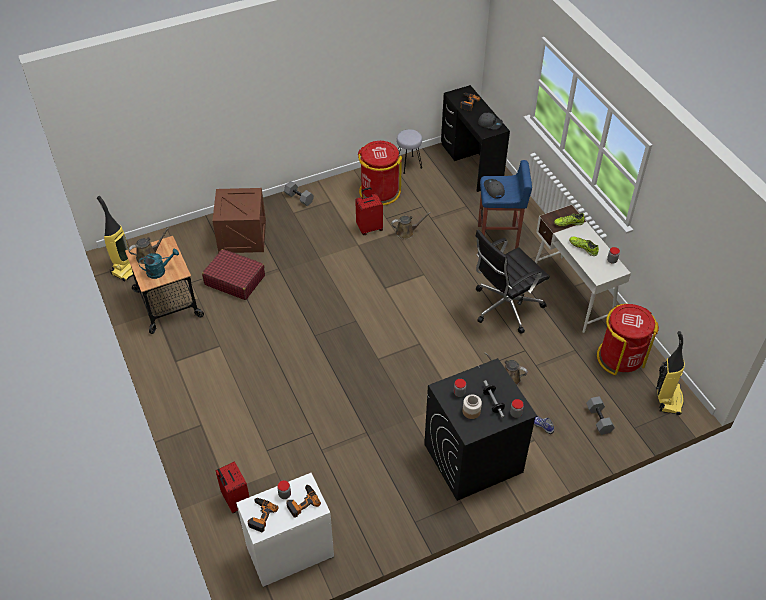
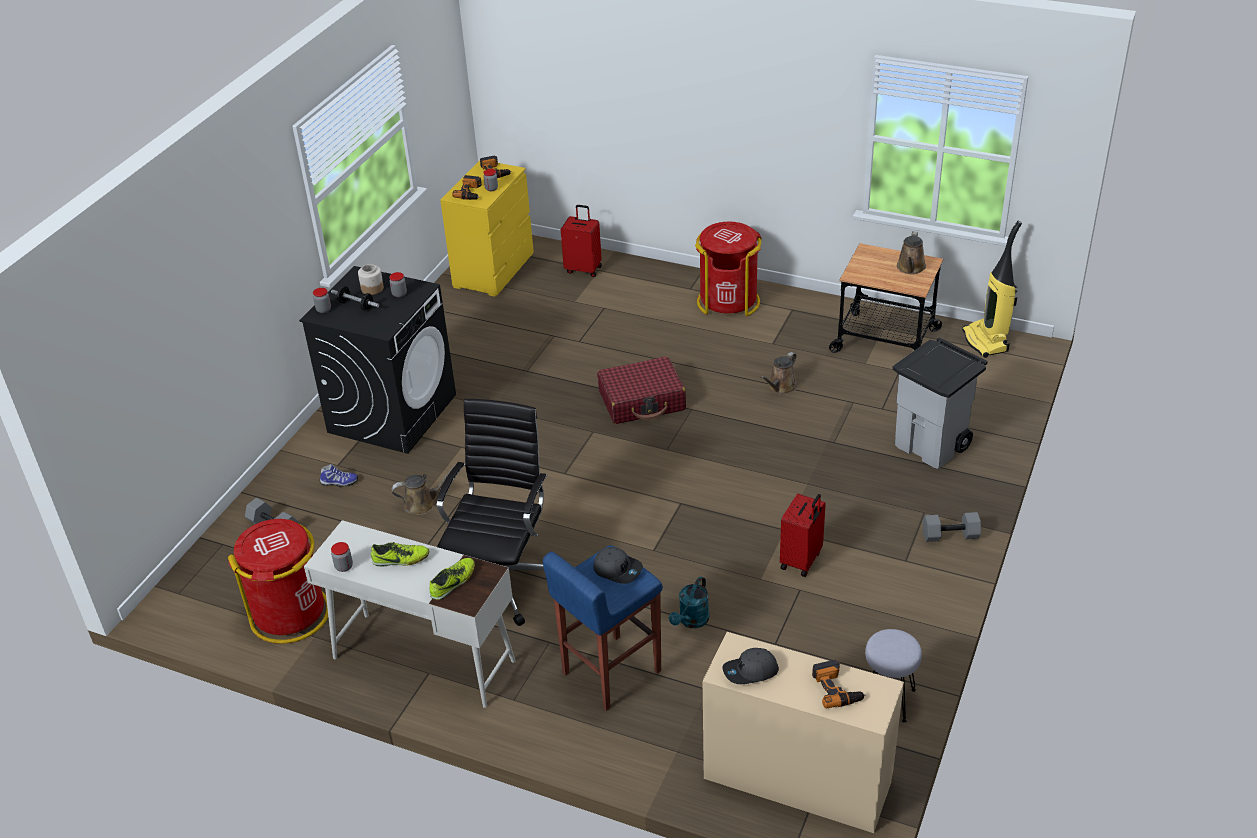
camera: 140 degrees right, 10 degrees down
turquoise watering can [138,249,179,279] -> turquoise watering can moved to [669,576,709,628]
red suitcase [202,249,265,300] -> red suitcase moved to [597,357,686,424]
crate [212,188,266,253] -> grey trash can [892,338,988,469]
white dresser [236,473,334,587] -> yellow dresser [440,160,534,297]
red trash can [358,141,402,205] -> red trash can moved to [695,222,762,316]
brown watering can [391,212,431,239] -> brown watering can moved to [760,352,798,394]
black desk [441,85,510,192] -> beige desk [703,632,904,833]
vacuum cleaner [656,331,685,415] -> none

